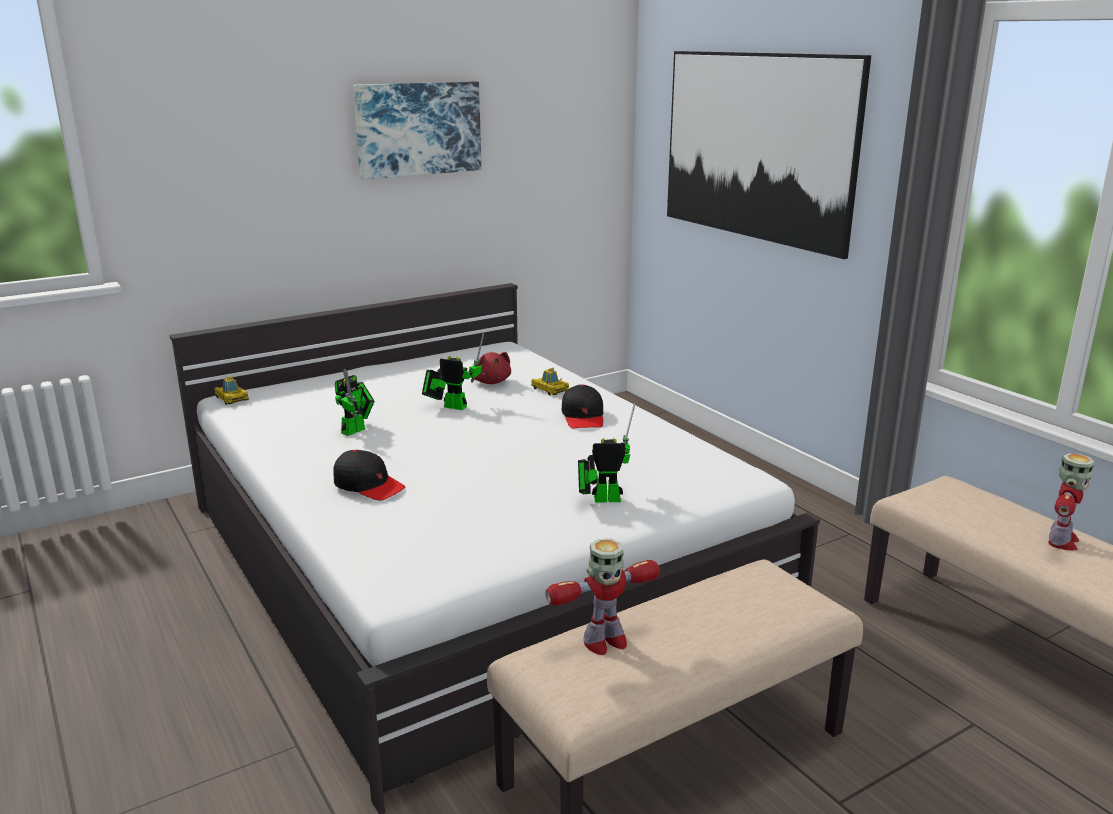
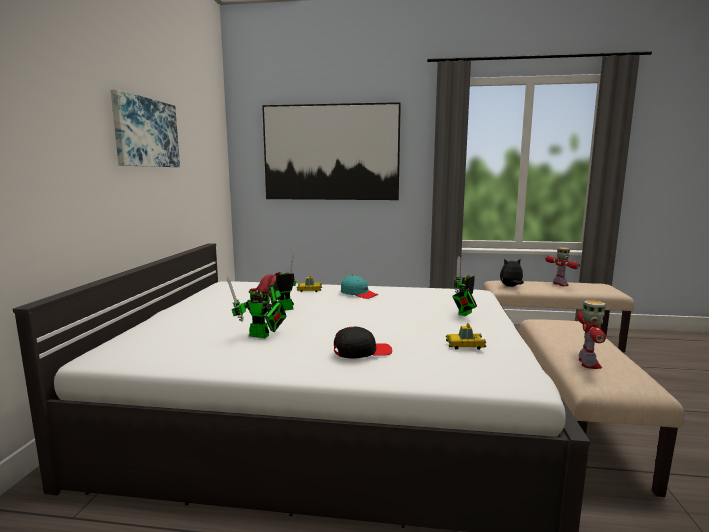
camera: 50 degrees left, 10 degrees down
toy car [214,376,249,405] -> toy car moved to [446,323,486,350]
toy robot [335,368,375,436] -> toy robot turned 120 degrees clockwise [227,277,286,338]
black cap [562,384,603,429] -> turquoise cap [341,275,379,299]
none -> plush toy [500,259,524,287]

